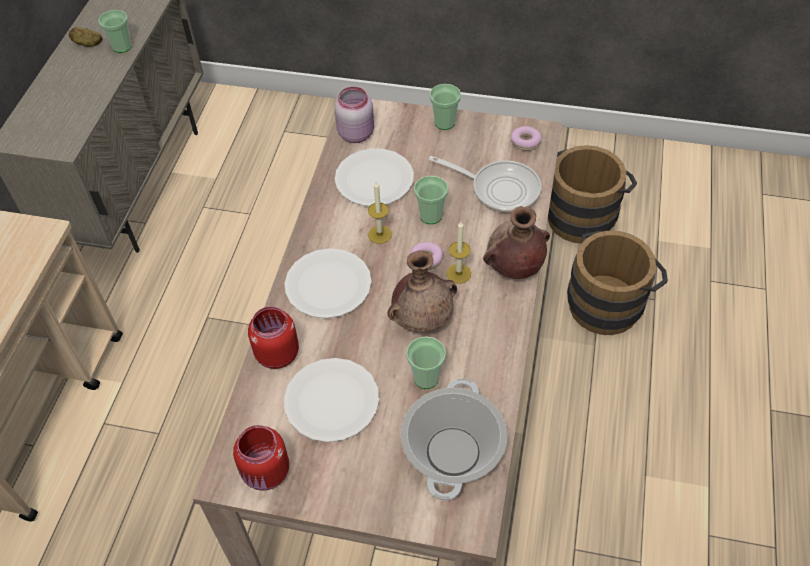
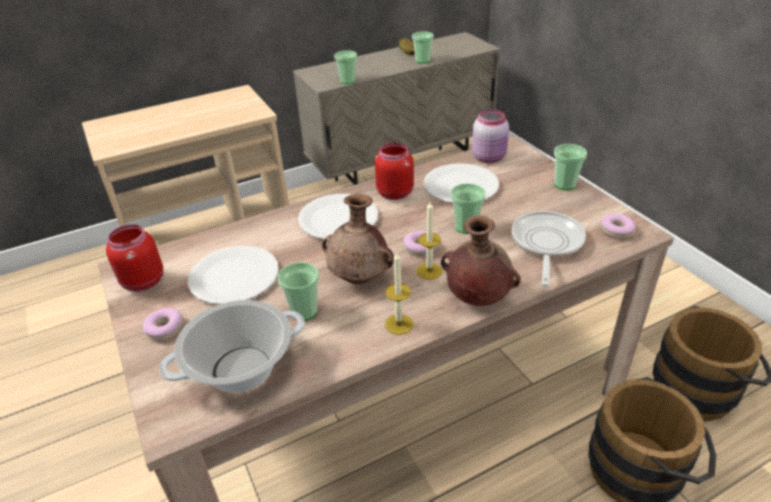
camera: 50 degrees right, 15 degrees down
red jar [248,306,299,369] -> red jar moved to [375,142,414,200]
candle [368,182,392,244] -> candle moved to [385,252,414,335]
frying pan [429,156,541,213] -> frying pan turned 150 degrees counterclockwise [512,211,586,286]
none -> donut [143,308,183,340]
none -> cup [334,50,357,84]

